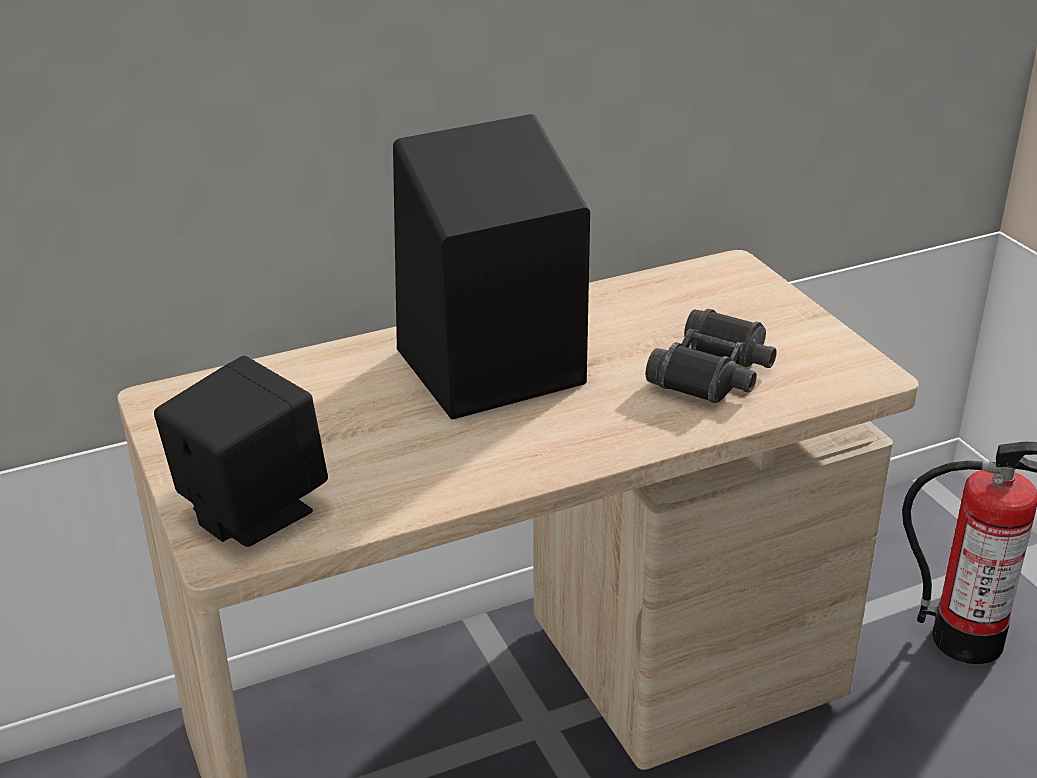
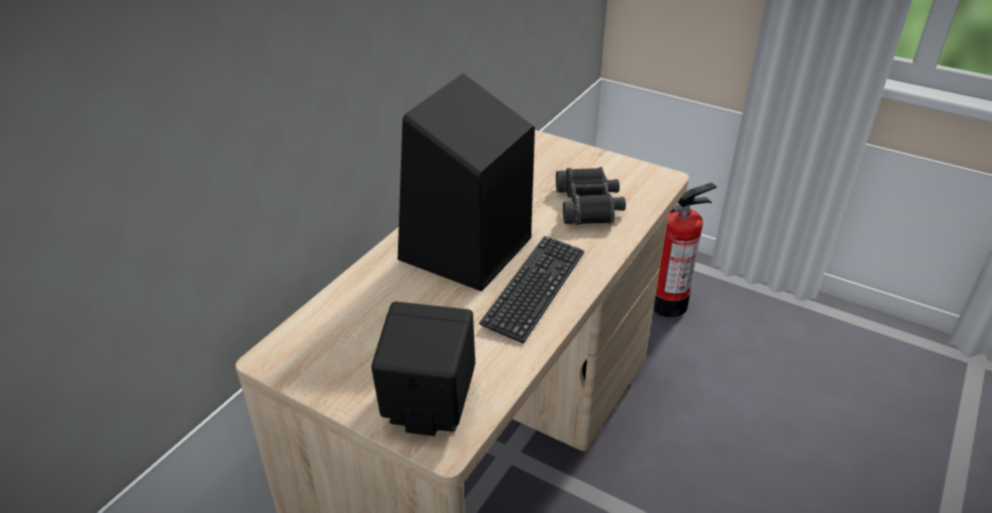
camera: 35 degrees left, 5 degrees up
none -> keyboard [479,236,584,344]

